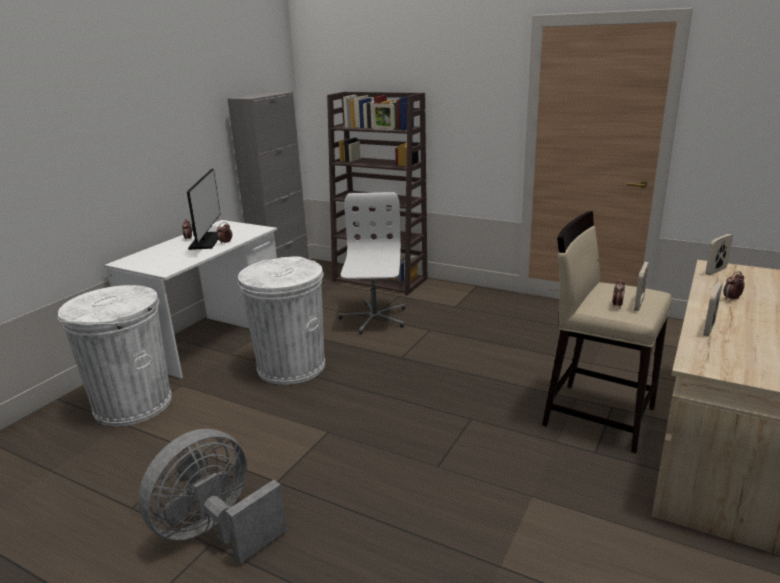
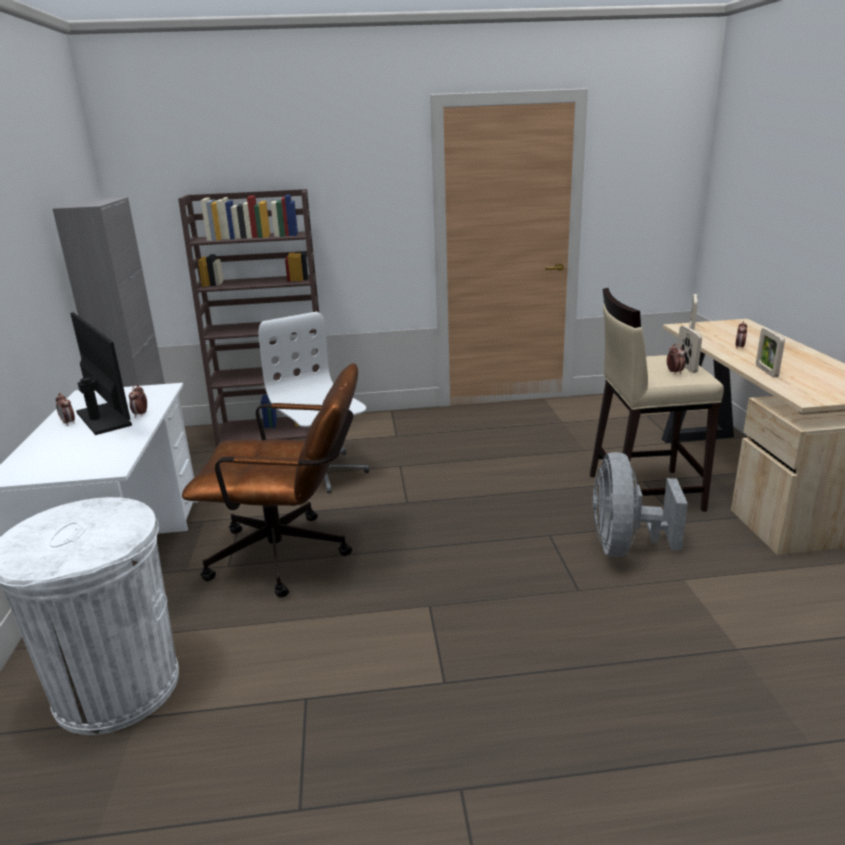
camera: 35 degrees left, 0 degrees up
grey fan [138,429,287,564] -> grey fan moved to [592,452,688,557]
white trash can [238,256,325,385] -> brown office chair [182,363,358,598]
picture frame [372,103,395,130] -> none

